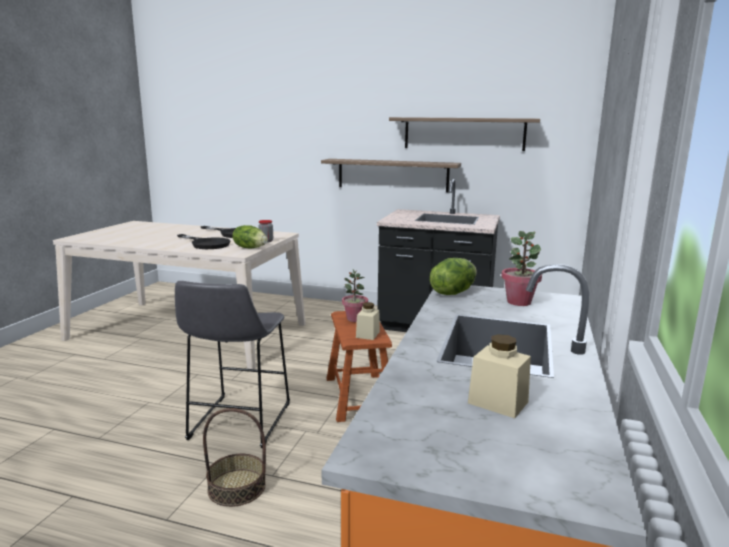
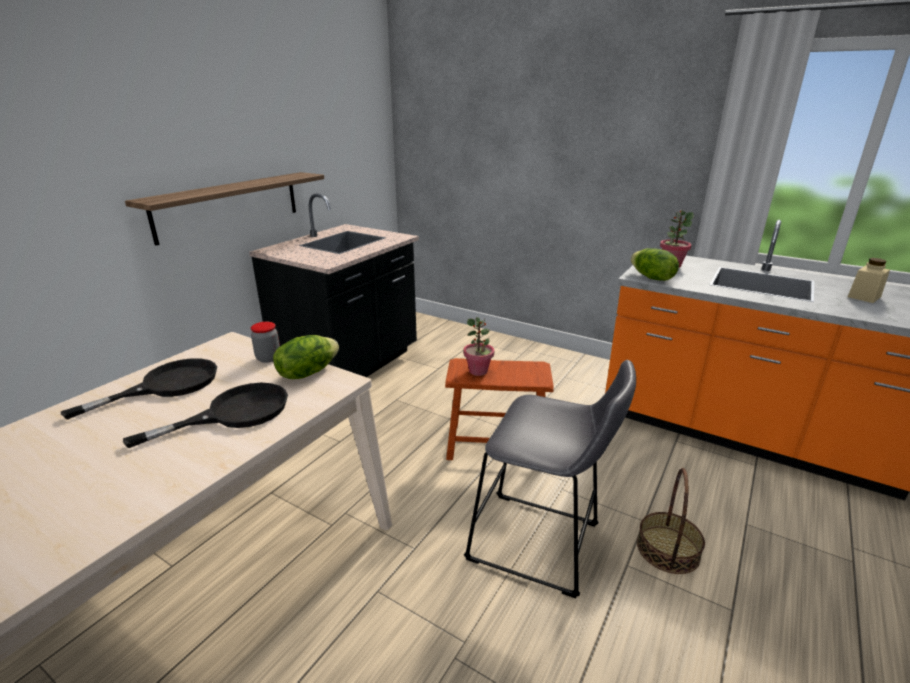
camera: 75 degrees left, 10 degrees up
beige jar [356,302,380,340] -> none
shelf [389,117,540,151] -> none

